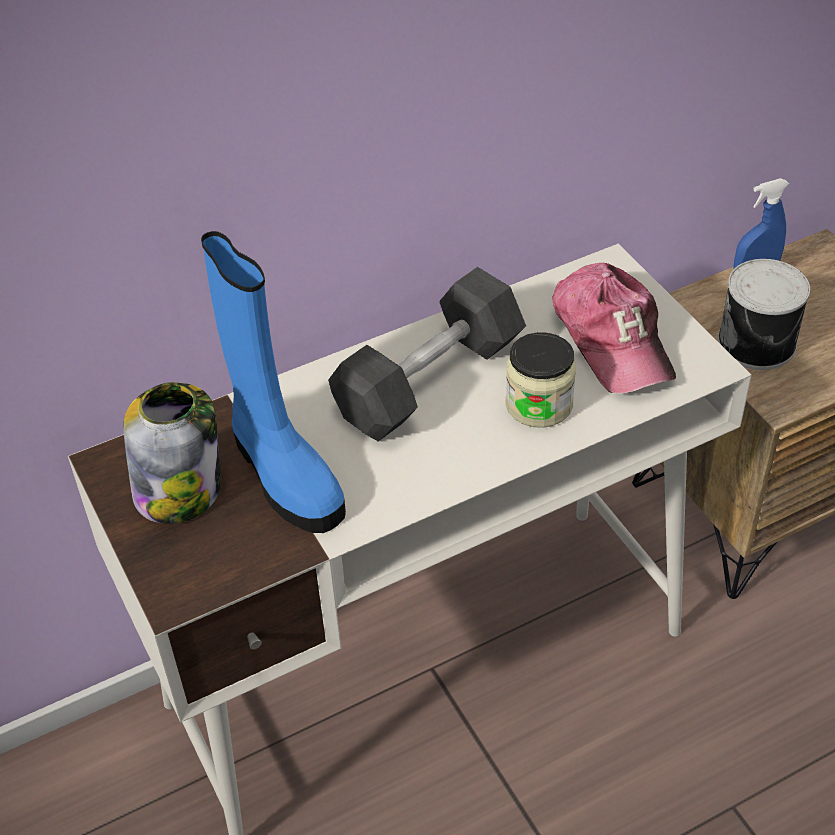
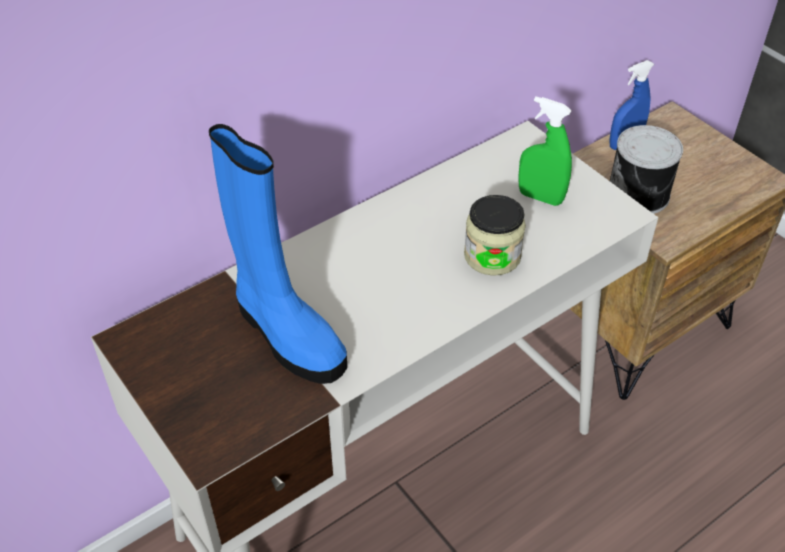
camera: 10 degrees left, 0 degrees up
jar [123,382,221,524] -> none
black dumbbell [328,267,526,442] -> none
cap [553,263,676,393] -> green spray bottle [518,96,572,206]

